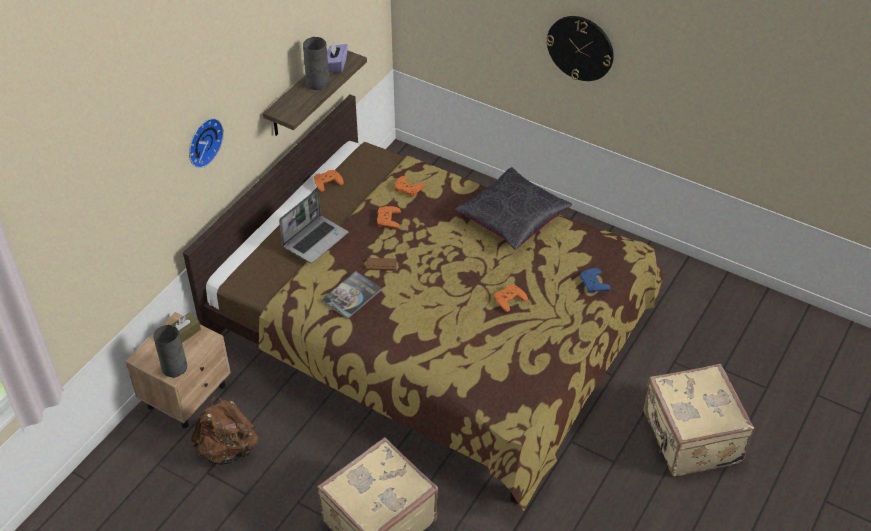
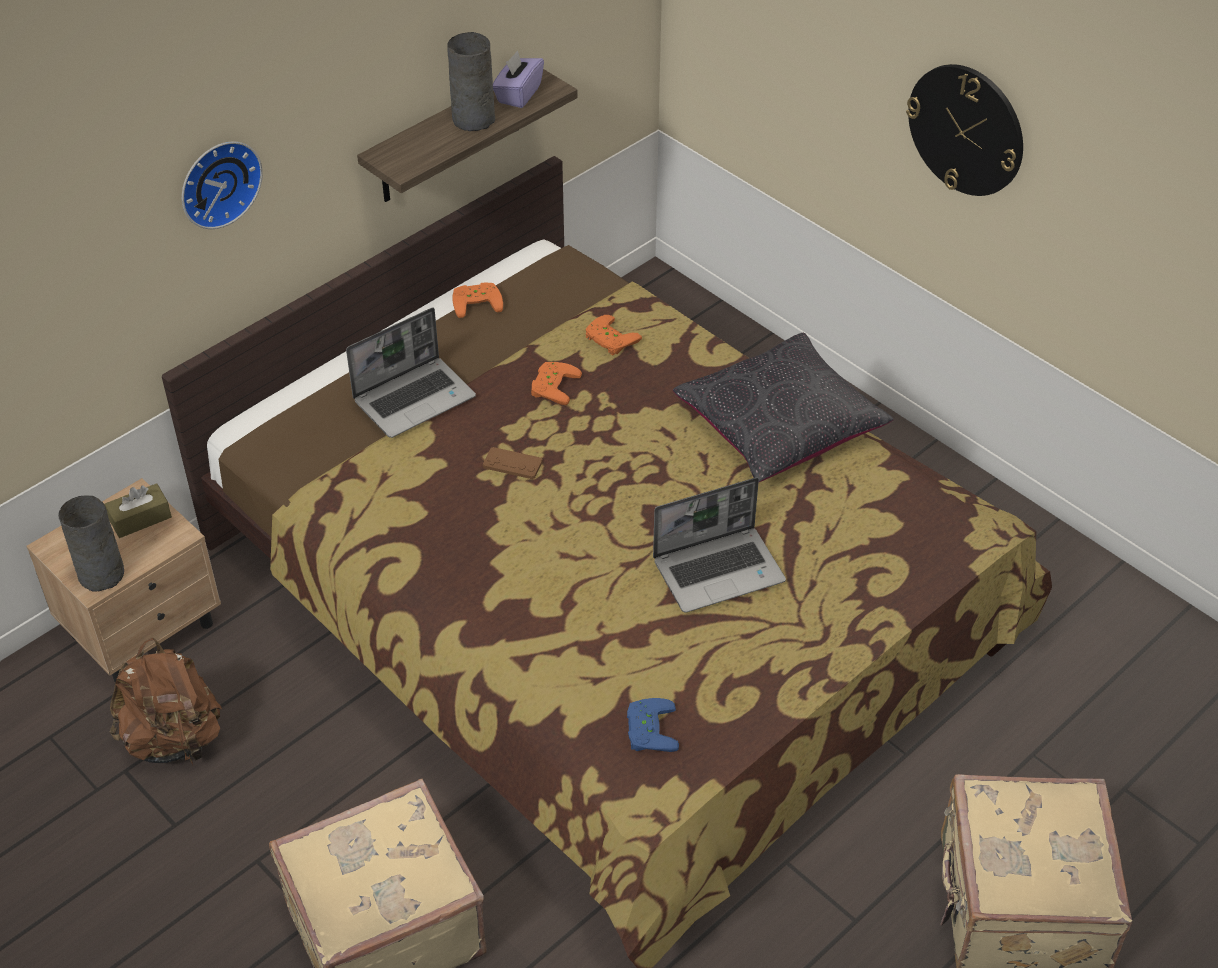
camera: 15 degrees right, 0 degrees up
book [321,271,382,319] -> none
orange game controller [494,285,528,312] -> laptop [653,477,786,613]
blue game controller [580,268,611,293] -> blue game controller moved to [627,698,679,752]

